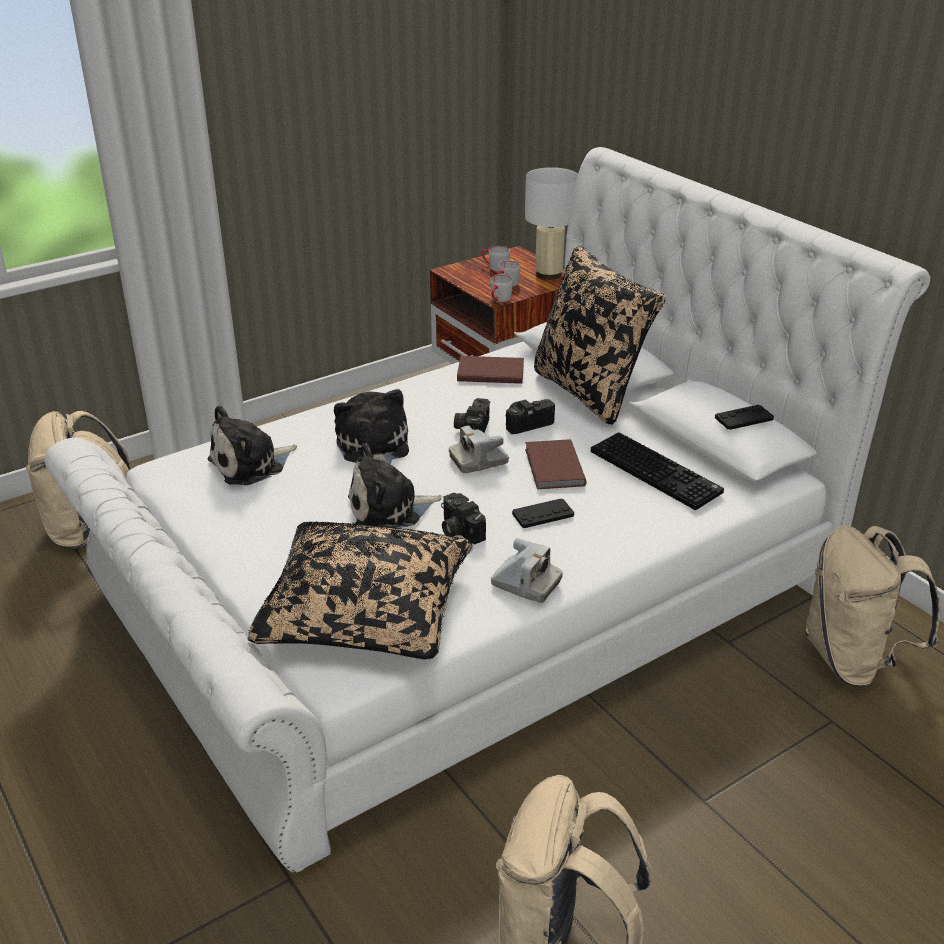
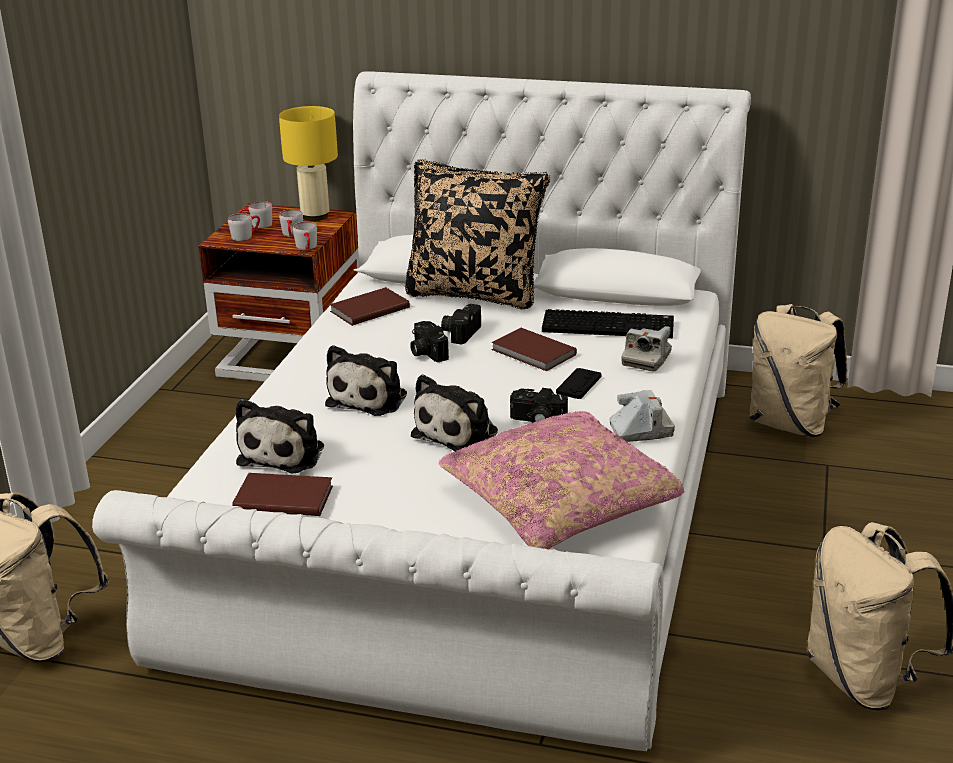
camera: 40 degrees left, 5 degrees down
black pillow [248,521,473,660] -> pink pillow [438,411,684,549]
plush toy [334,389,409,464] -> plush toy turned 105 degrees counterclockwise [325,345,407,416]
camera [449,426,509,473] -> camera moved to [621,326,672,371]
white table lamp [525,167,578,279] -> yellow table lamp [279,106,338,221]
black game controller [715,405,774,430] -> none
none -> grey mug [228,213,260,241]
none -> brown book [232,473,333,516]

